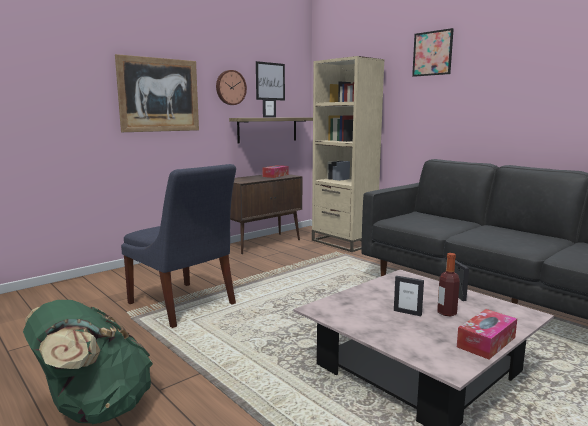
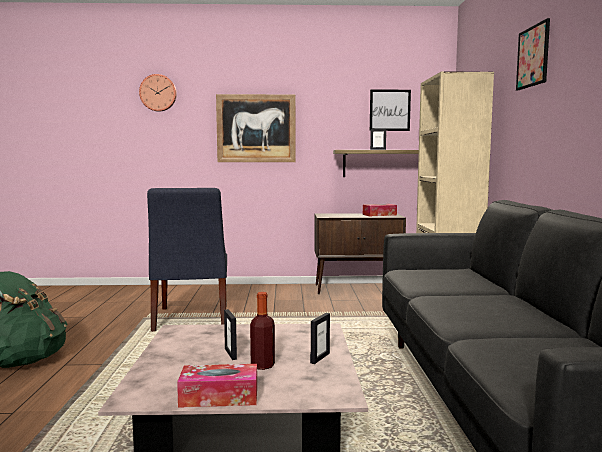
camera: 40 degrees right, 5 degrees down
wall clock [216,70,247,105] -> wall clock moved to [139,74,177,112]

